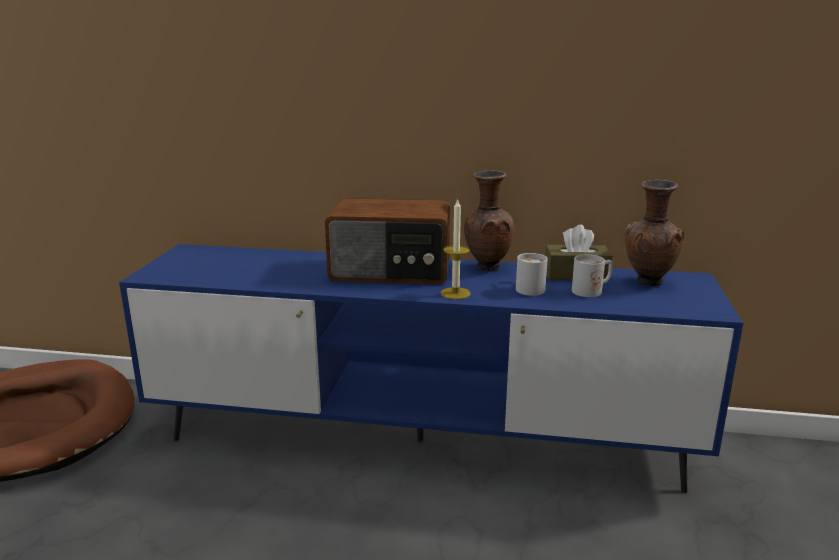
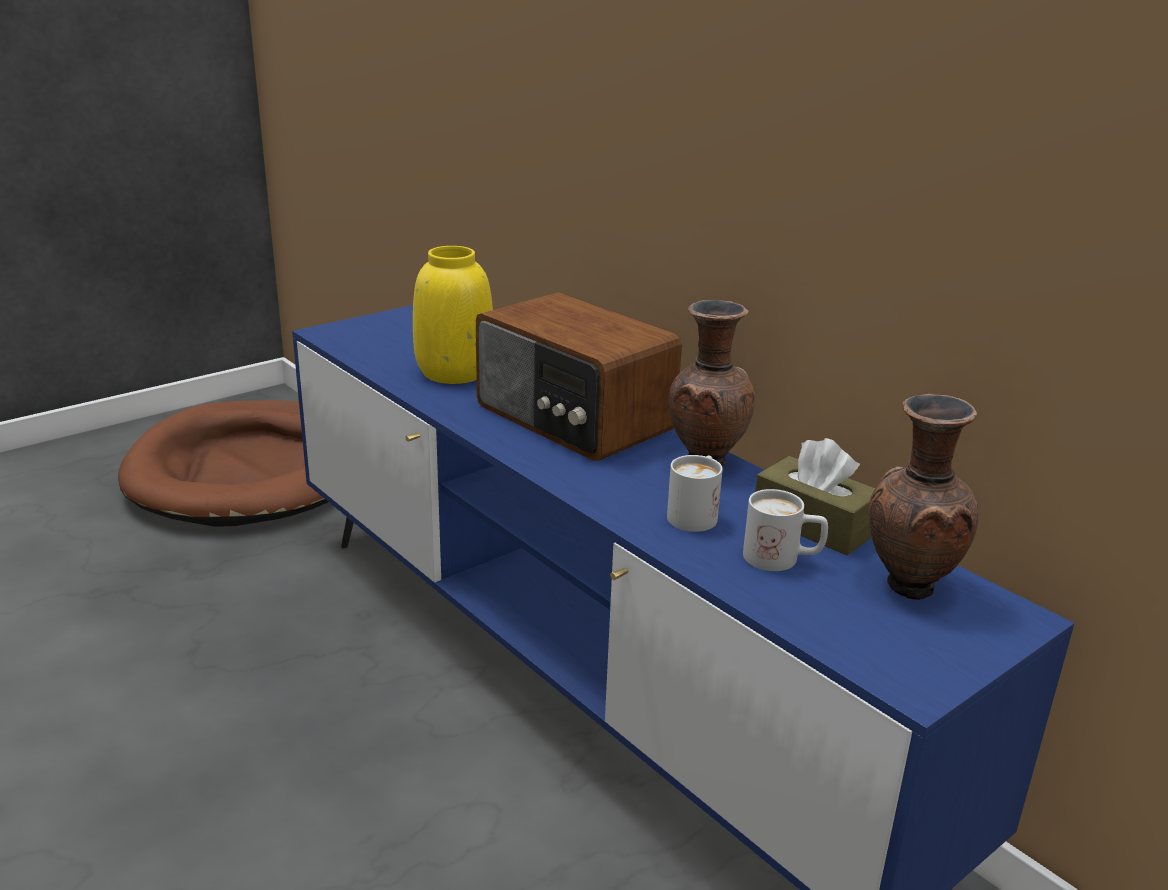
camera: 40 degrees right, 5 degrees up
candle [441,198,471,299] -> none
none -> yellow vase [413,246,493,384]

